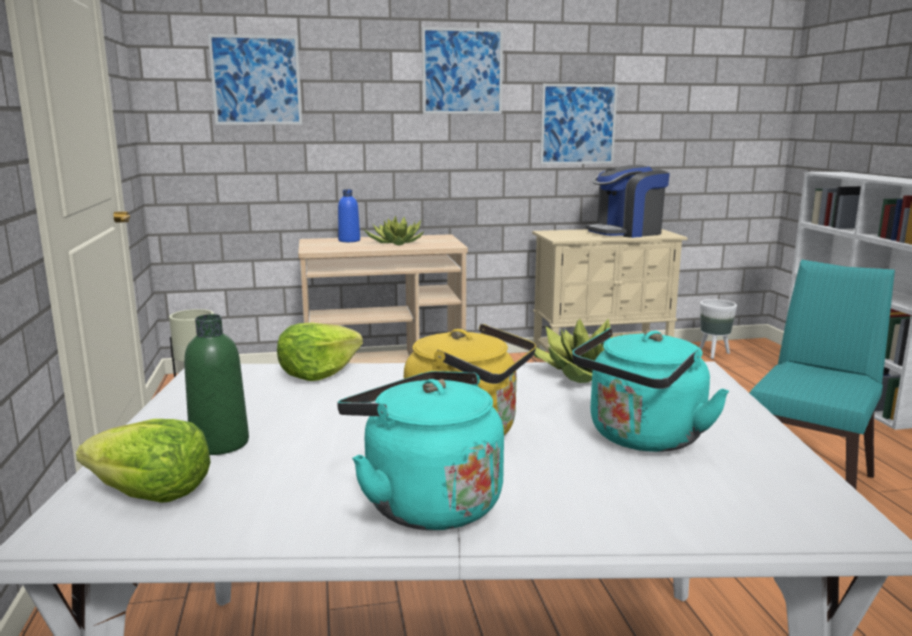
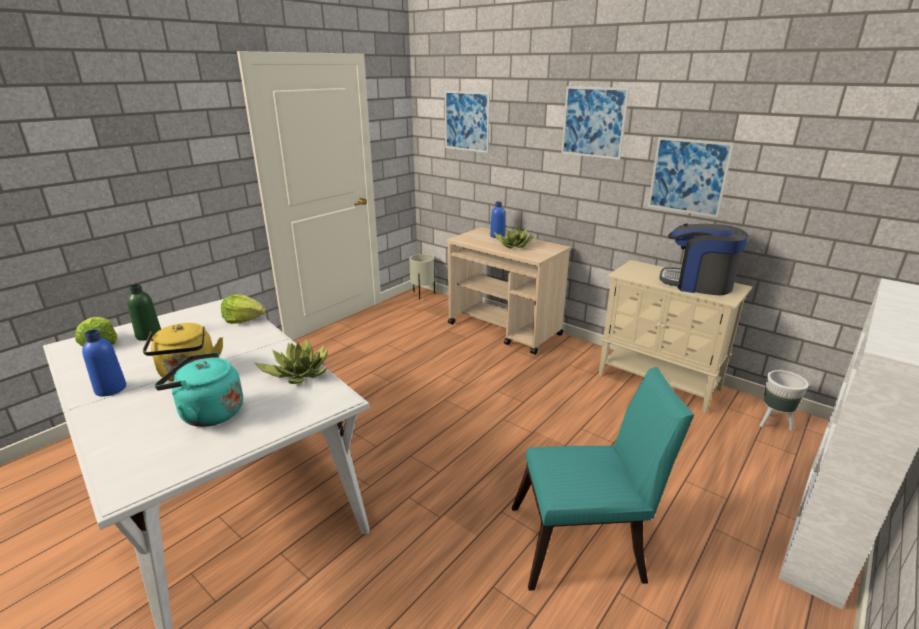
camera: 50 degrees right, 10 degrees up
turquoise kettle [337,371,504,530] -> blue bottle [82,329,126,396]

